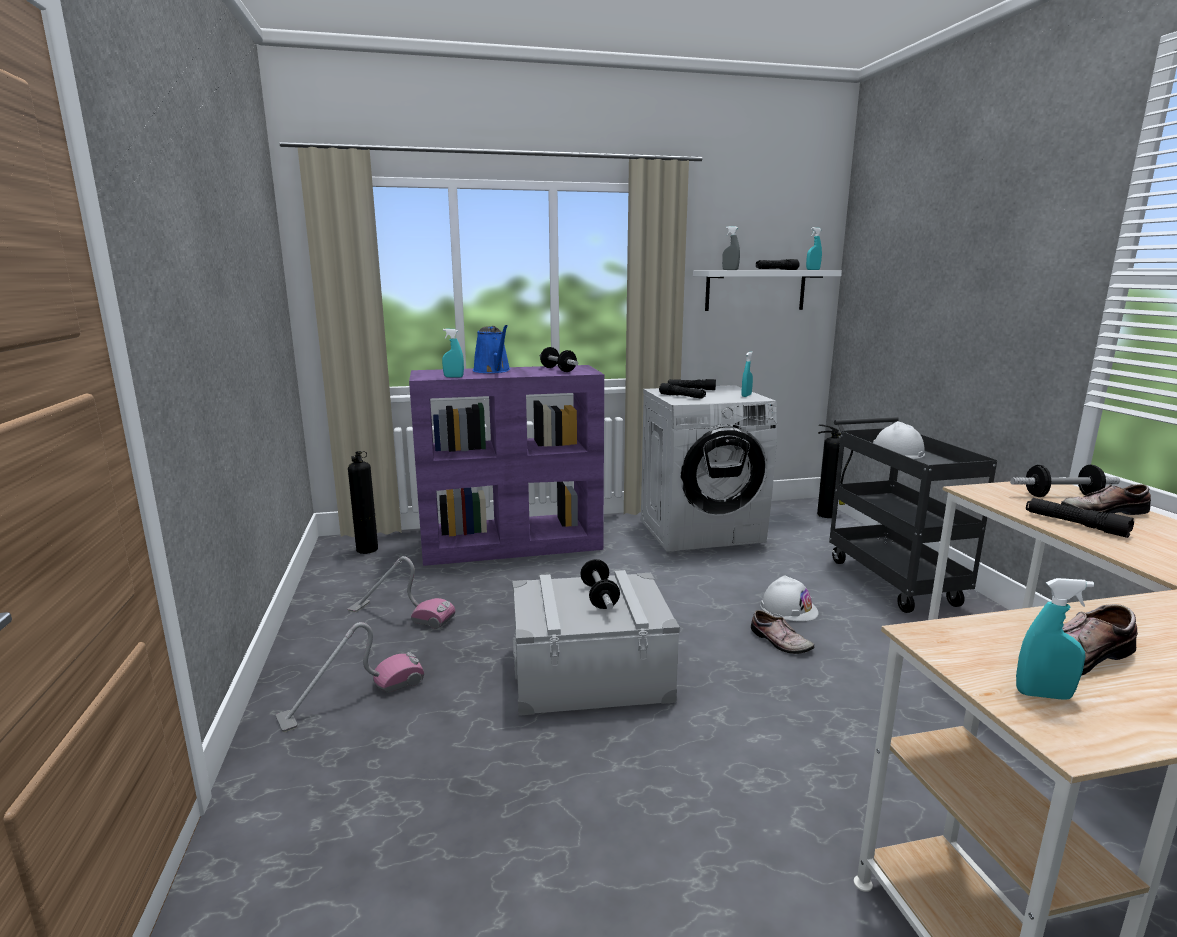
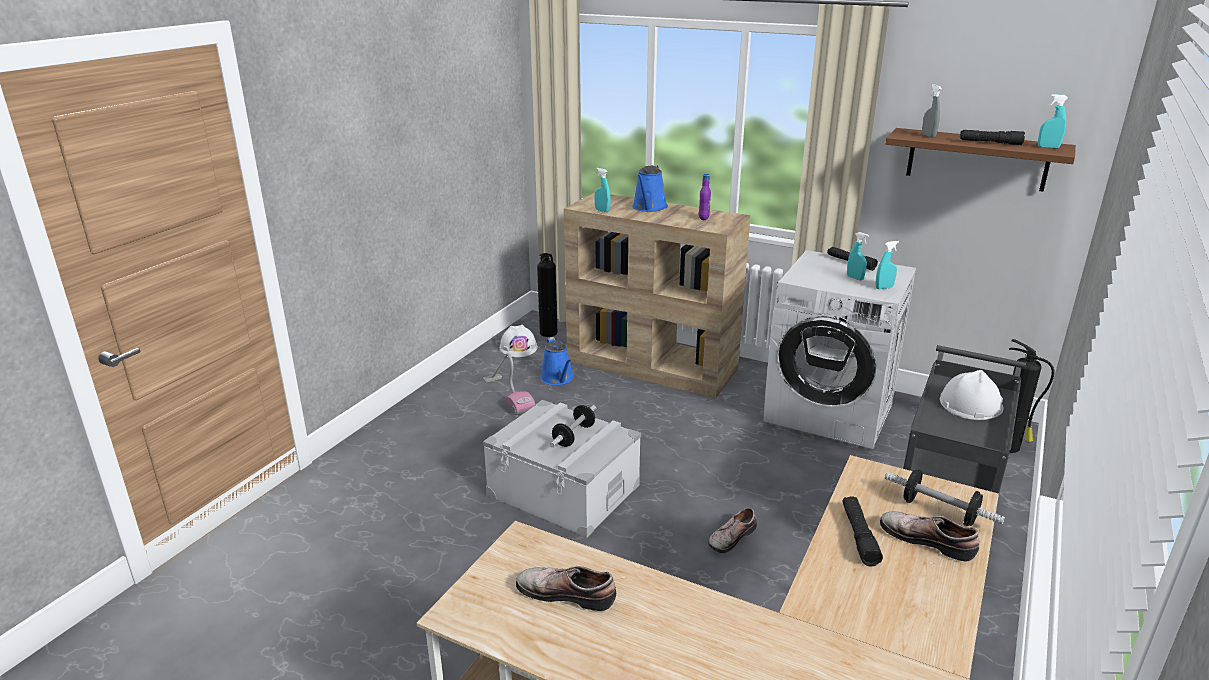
camera: 40 degrees right, 10 degrees up
vacuum cleaner [276,622,424,732] -> none
purple bookcase [409,365,604,566] -> brown bookcase [564,192,750,398]
dumbbell [540,347,578,372] -> purple bottle [699,174,711,220]
black flashlight [659,383,706,399] -> none
white shelf [693,270,842,311] -> brown shelf [885,128,1076,191]
shoe [751,610,814,654] -> shoe turned 45 degrees clockwise [708,507,757,553]
white hard hat [760,575,819,621] -> white hard hat moved to [500,325,538,357]
turquoise spray bottle [1016,578,1094,700] -> turquoise spray bottle moved to [847,232,869,280]
none -> blue watering can [540,337,574,385]

